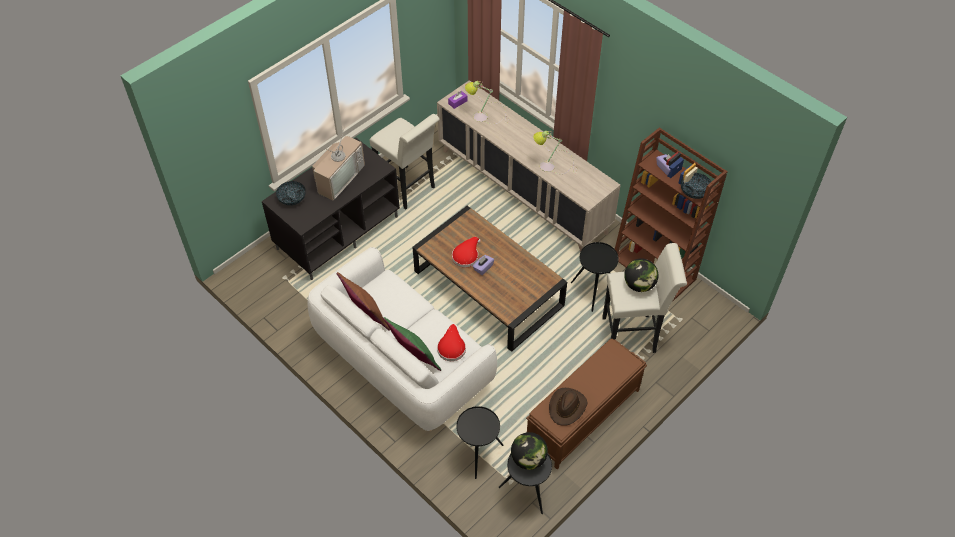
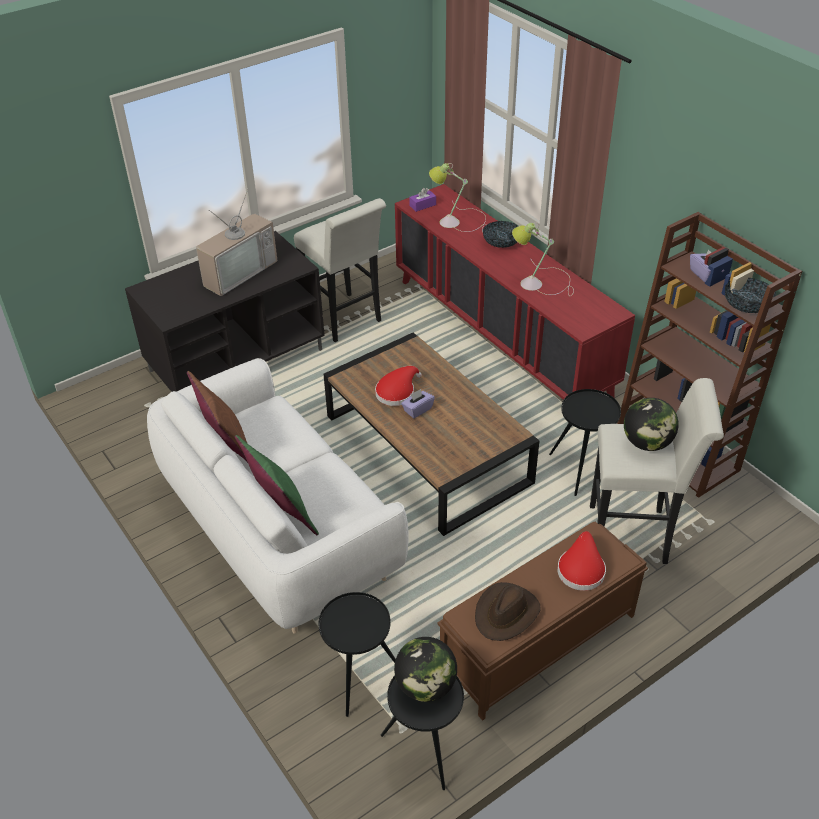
camera: 10 degrees right, 10 degrees down
bowl [276,181,305,205] -> bowl moved to [483,221,518,248]
beige cabinet [437,80,620,252] -> red cabinet [395,184,635,400]
red hat [437,324,466,361] -> red hat moved to [557,531,606,591]

